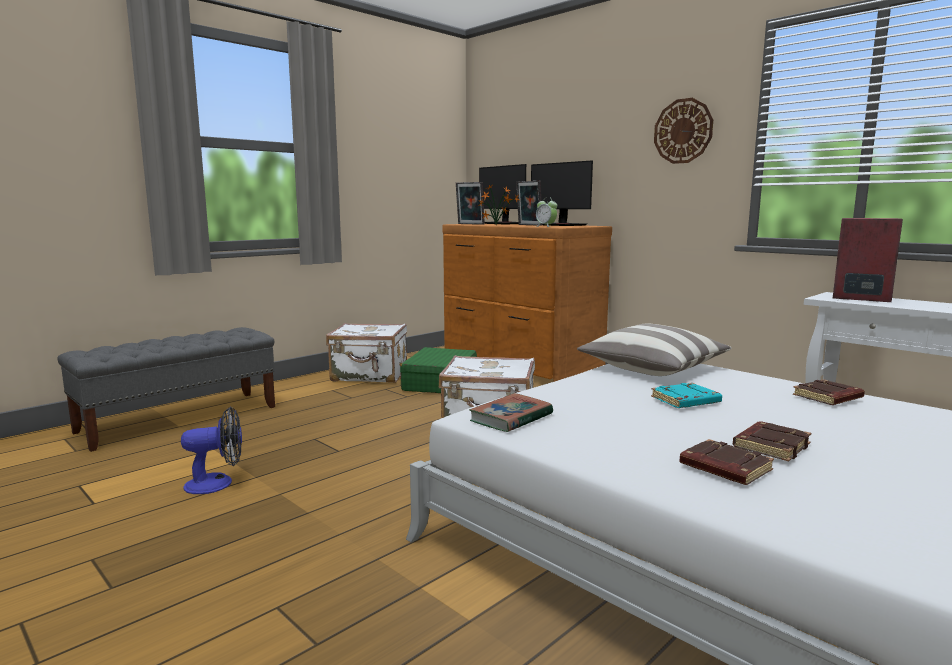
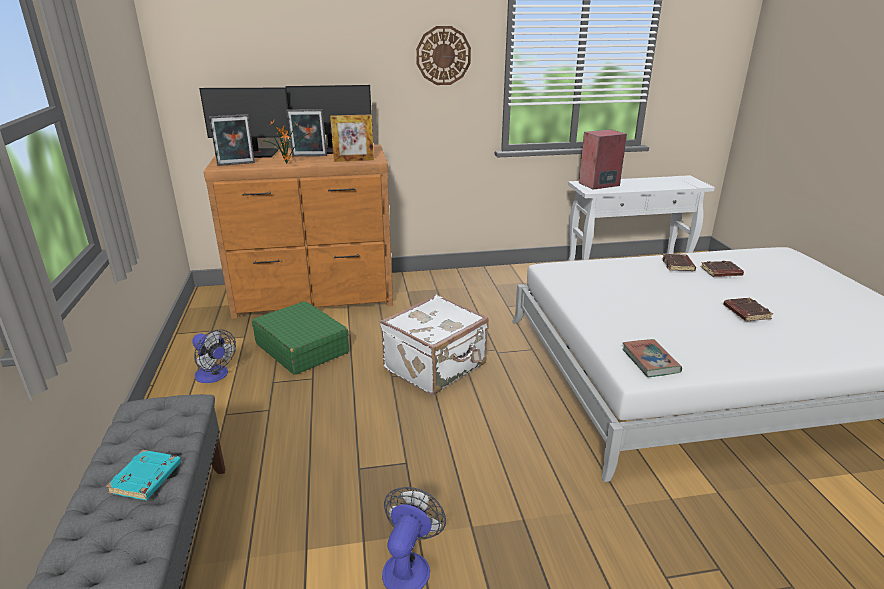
camera: 55 degrees left, 15 degrees up
white suitcase [326,323,407,383] -> fan [192,329,236,383]
alarm clock [535,197,557,227] -> picture frame [330,114,374,162]
pillow [577,323,732,376] -> none
turquoise book [651,383,722,408] -> turquoise book moved to [106,450,181,500]
brown book [679,439,774,485] -> brown book moved to [701,261,744,277]

